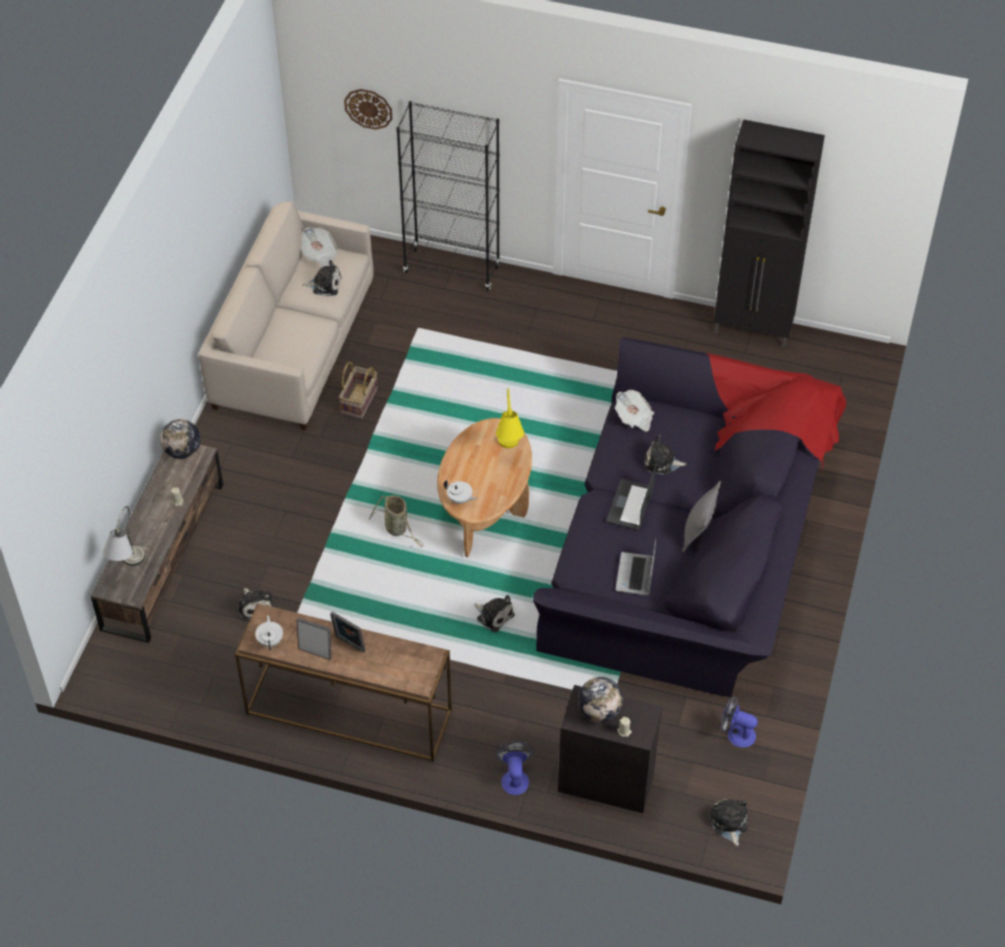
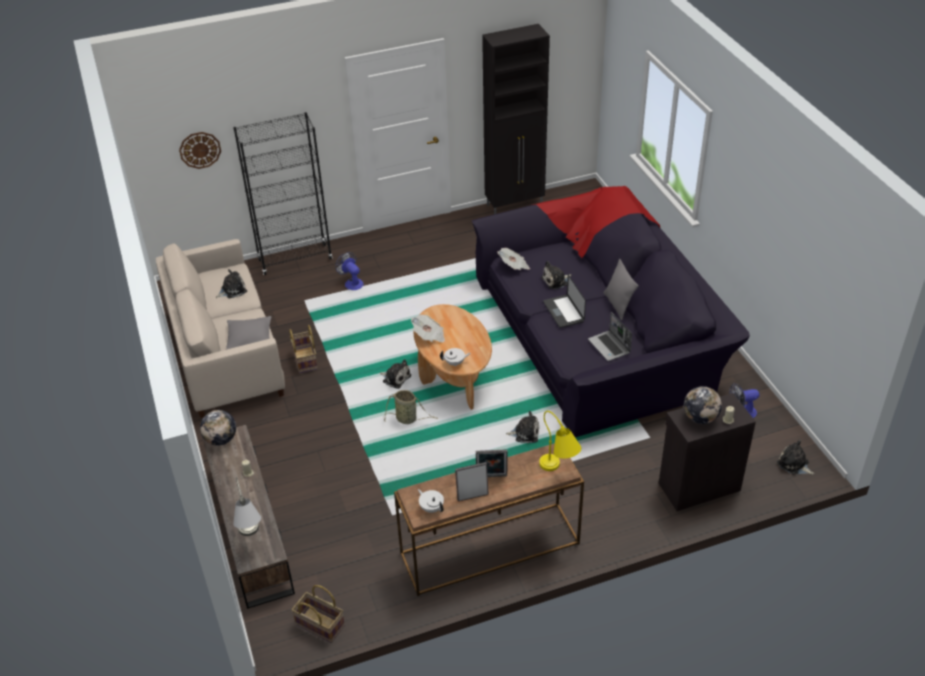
camera: 35 degrees left, 10 degrees down
plush toy [237,588,273,621] -> plush toy moved to [380,359,411,389]
newspaper [301,227,339,267] -> newspaper moved to [411,315,445,343]
fan [495,741,533,795] -> fan moved to [335,252,364,290]
yellow table lamp [496,388,524,448] -> yellow table lamp moved to [539,411,581,471]
none -> grey pillow [226,316,272,350]
none -> basket [292,585,345,643]

